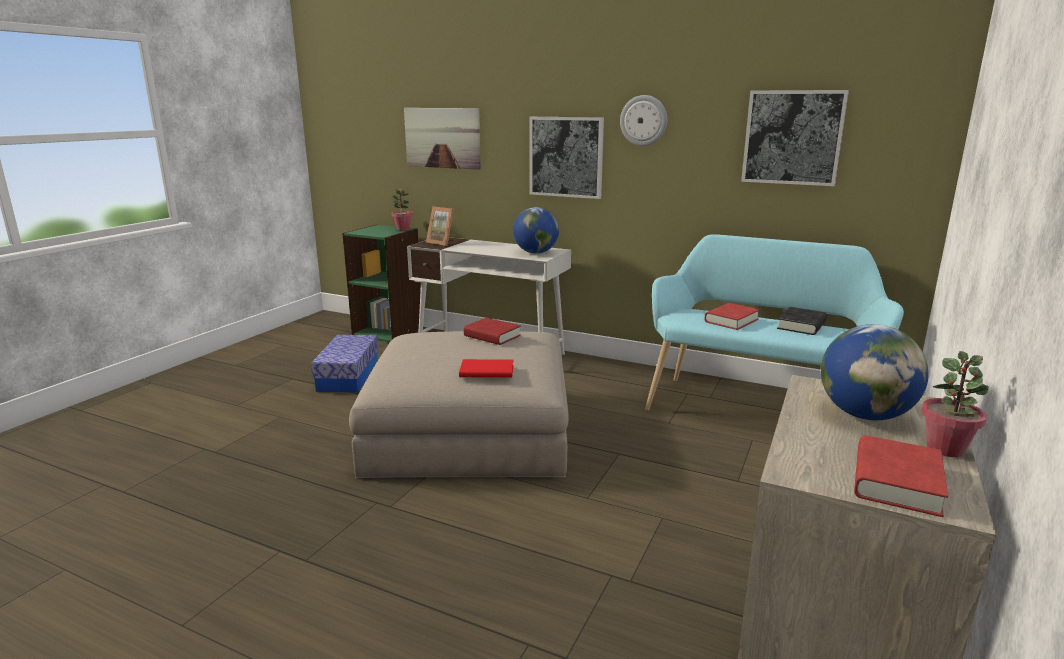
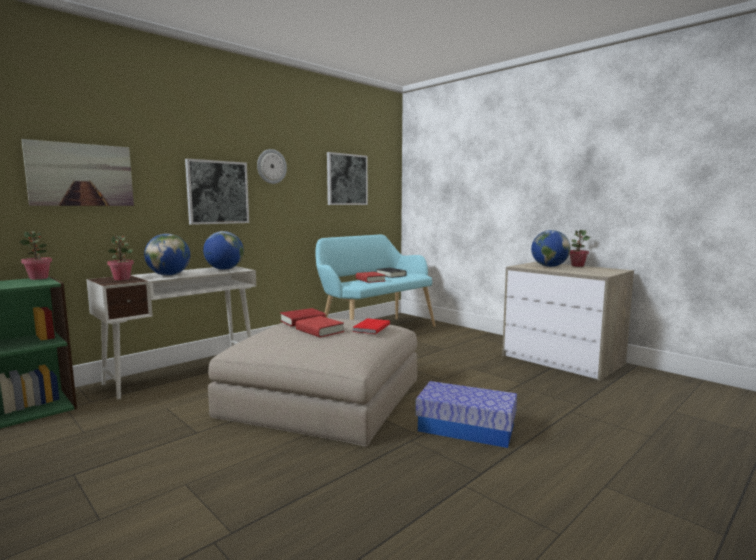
camera: 70 degrees left, 10 degrees down
storage box [311,335,378,392] -> storage box moved to [416,381,517,448]
picture frame [426,206,454,246] -> potted plant [107,235,134,281]
red book [854,435,948,517] -> red book moved to [296,316,344,337]
none -> globe [144,234,190,276]

